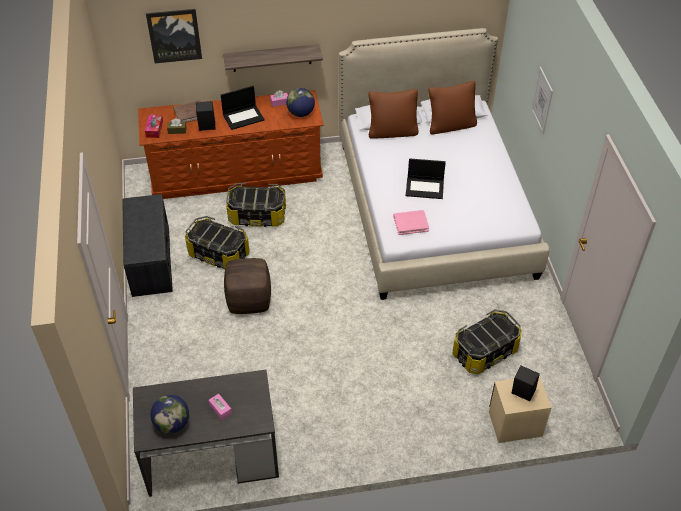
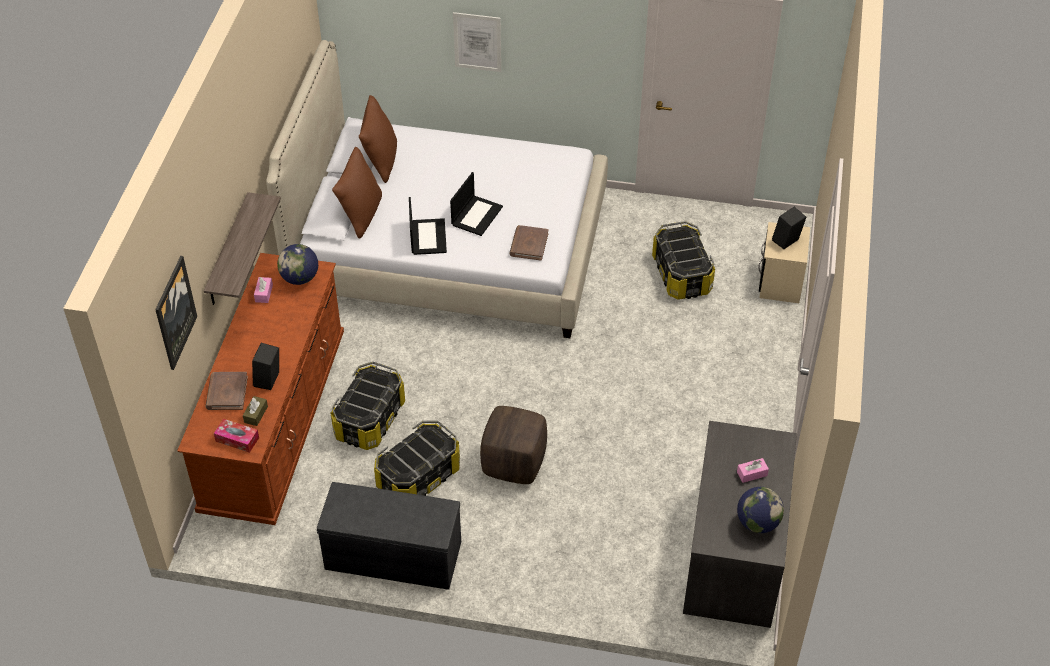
camera: 70 degrees left, 0 degrees up
laptop [221,86,265,130] -> laptop moved to [409,197,447,255]
pink book [394,210,429,235] -> brown book [509,225,549,261]

